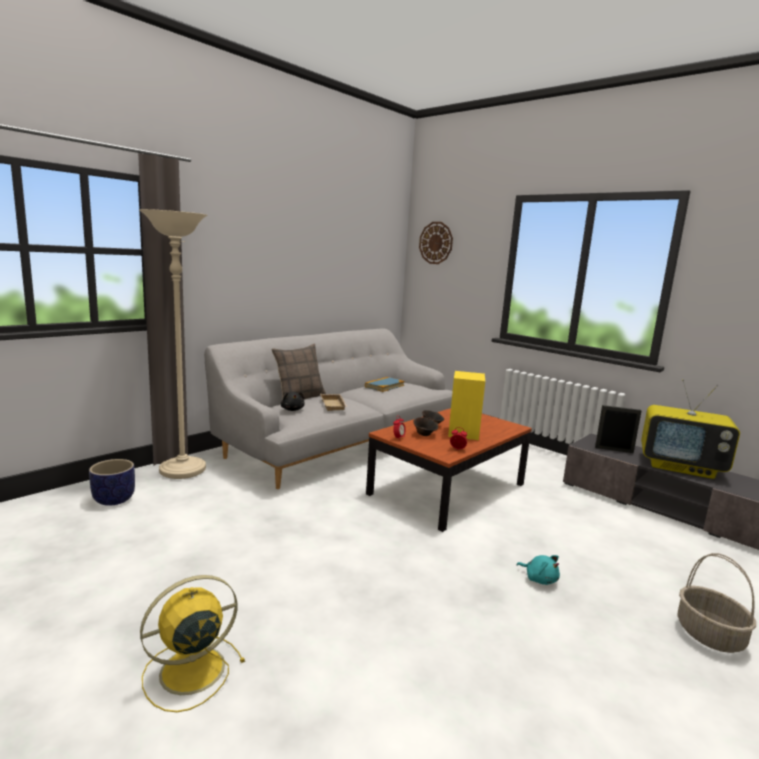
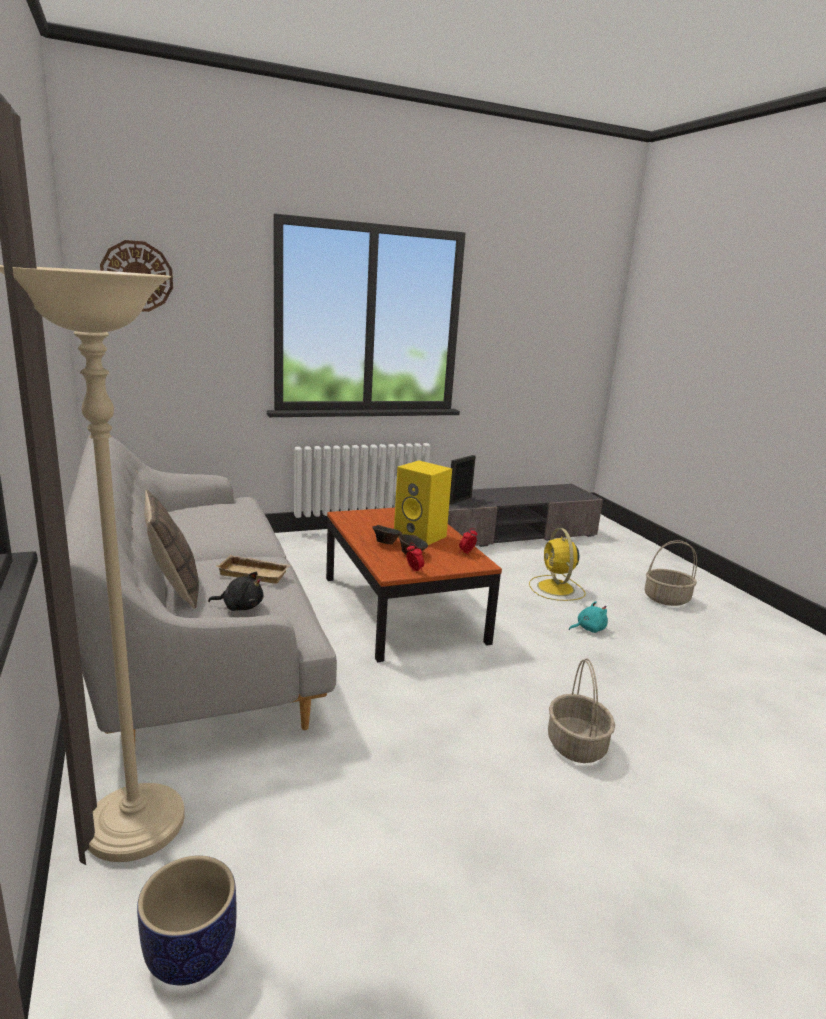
camera: 65 degrees left, 5 degrees up
yellow fan [140,575,245,712] -> yellow fan moved to [529,528,586,601]
book [365,377,405,392] -> none
television [641,379,740,479] -> none
none -> basket [548,658,615,763]

